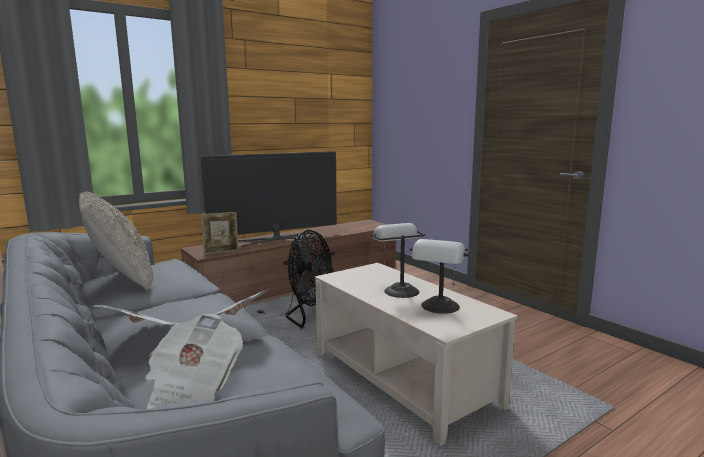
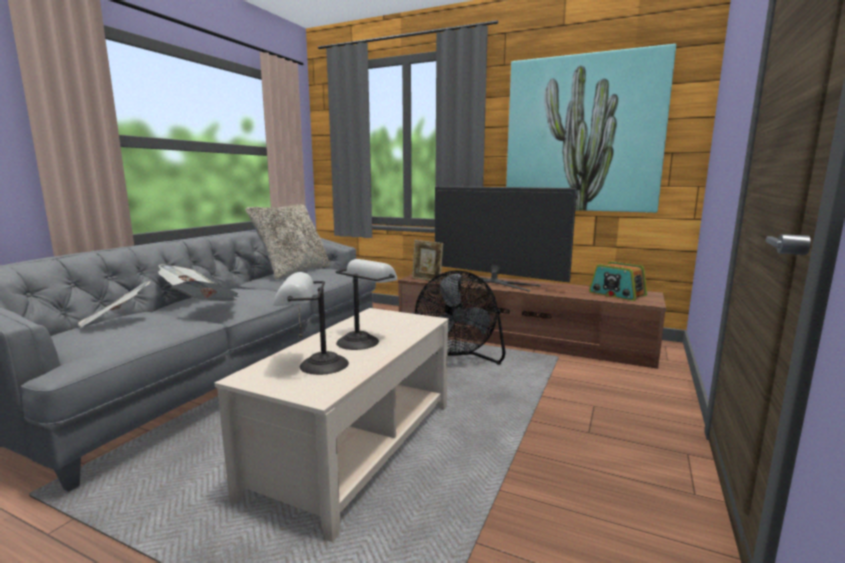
camera: 60 degrees right, 0 degrees up
none -> picture [506,44,676,213]
none -> radio [589,262,647,301]

